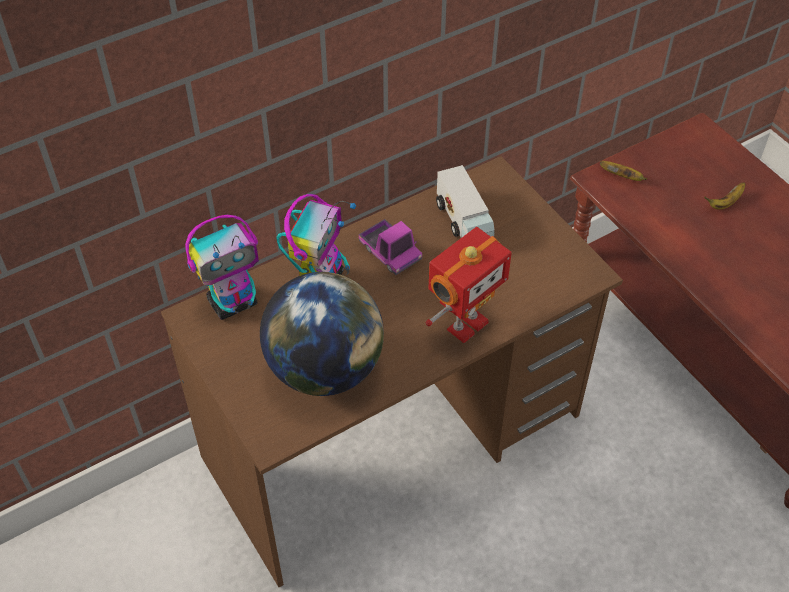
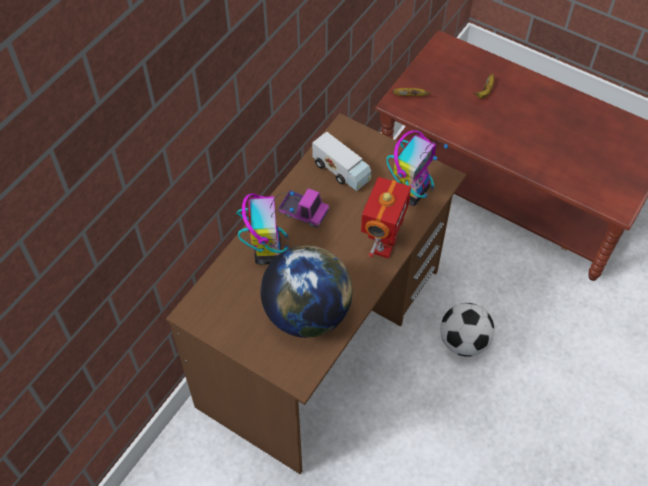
camera: 25 degrees left, 5 degrees up
toy robot [185,215,259,320] -> toy robot moved to [386,130,448,206]
none -> football [440,303,495,357]

